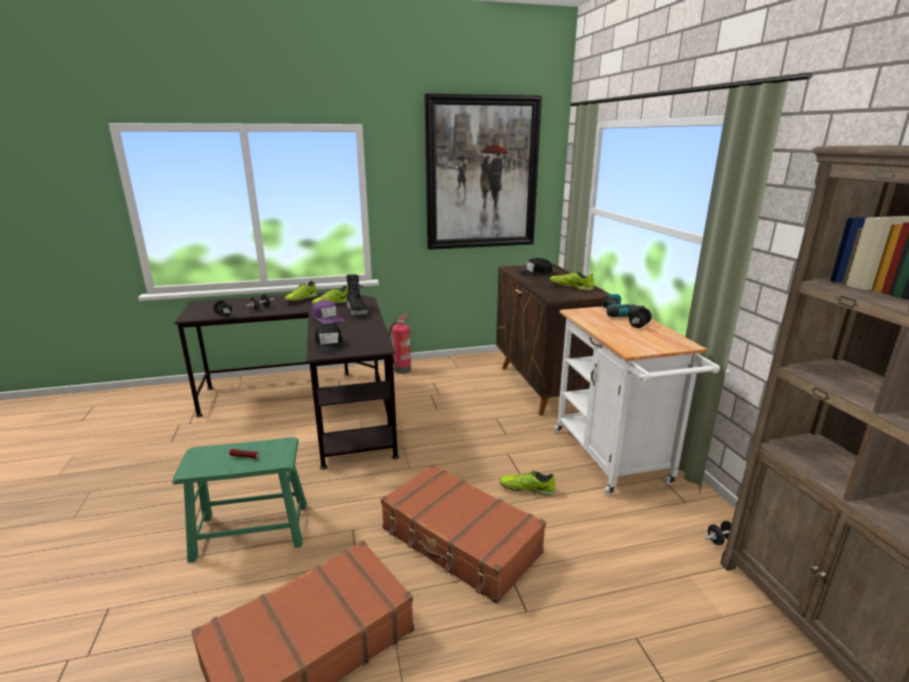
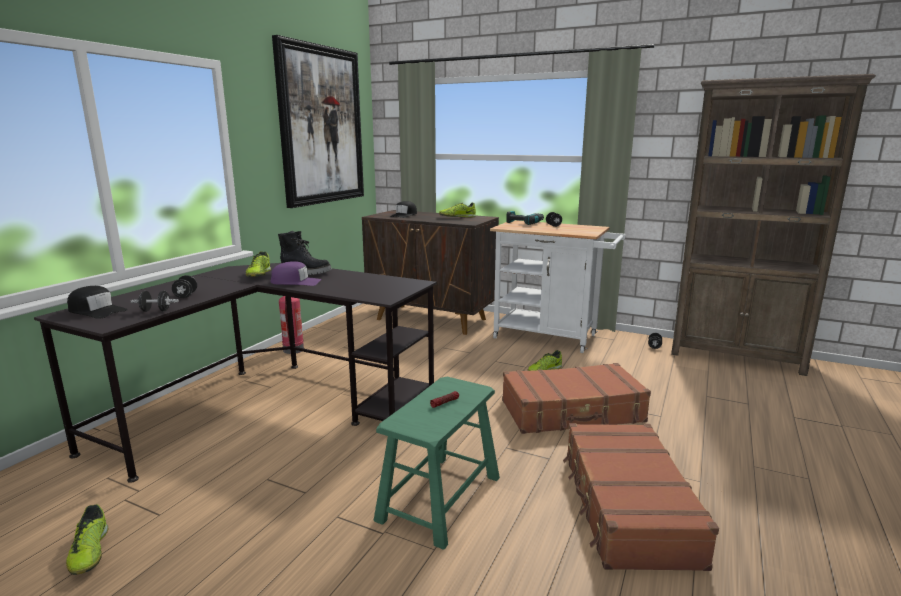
camera: 50 degrees left, 5 degrees down
shoe [285,281,317,302] -> shoe moved to [66,504,108,575]
black cap [315,323,344,353] -> black cap moved to [67,286,128,319]

